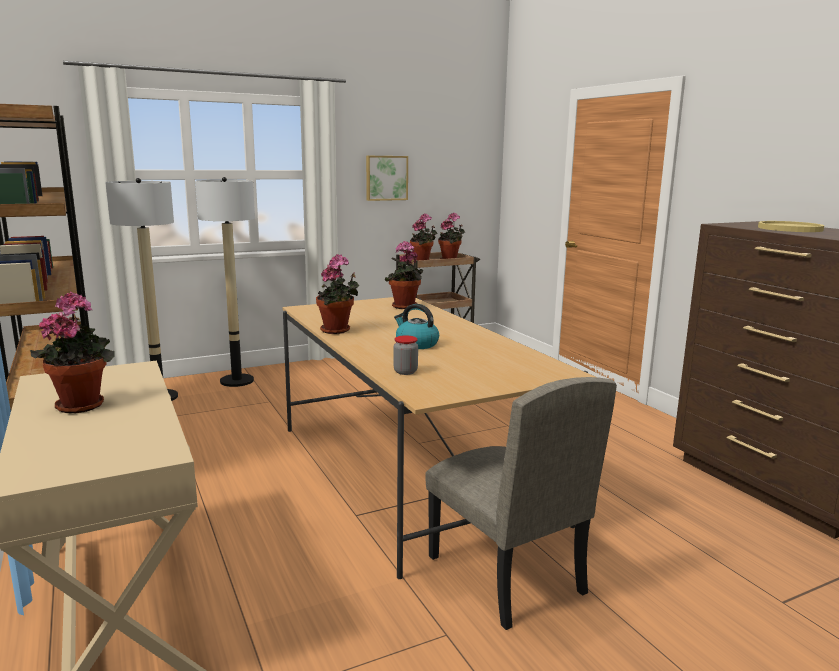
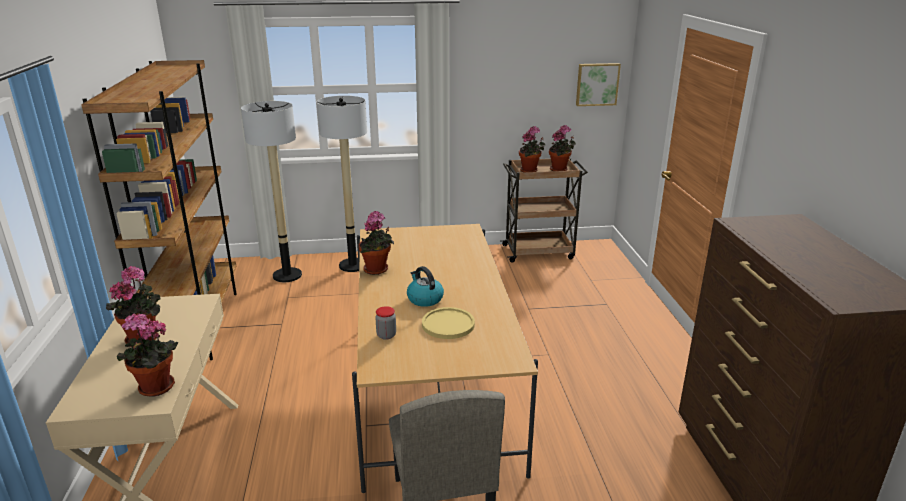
camera: 20 degrees right, 10 degrees up
picture [366,156,408,201] -> picture moved to [576,63,621,106]
potted plant [385,241,423,309] -> potted plant moved to [117,313,178,397]
yellow plate [758,221,824,232] -> yellow plate moved to [422,307,475,339]

